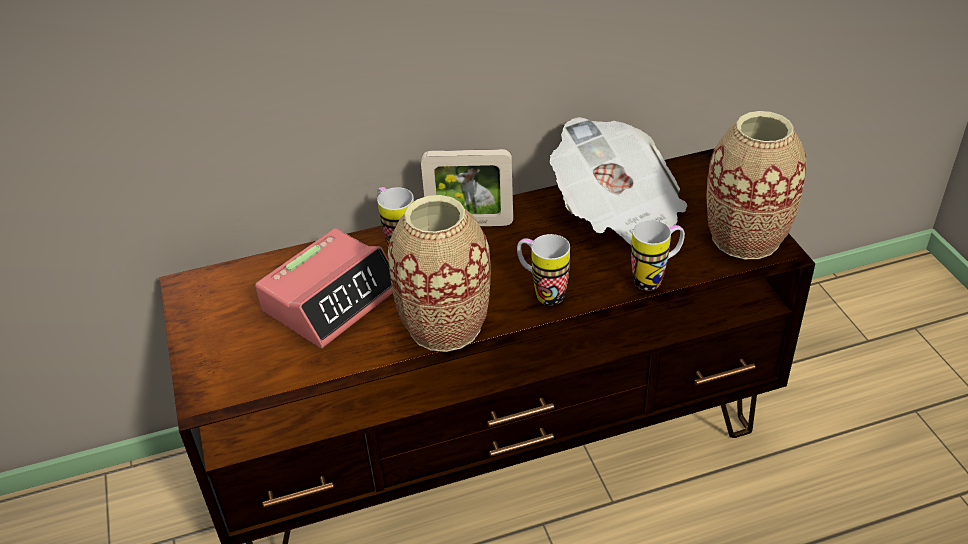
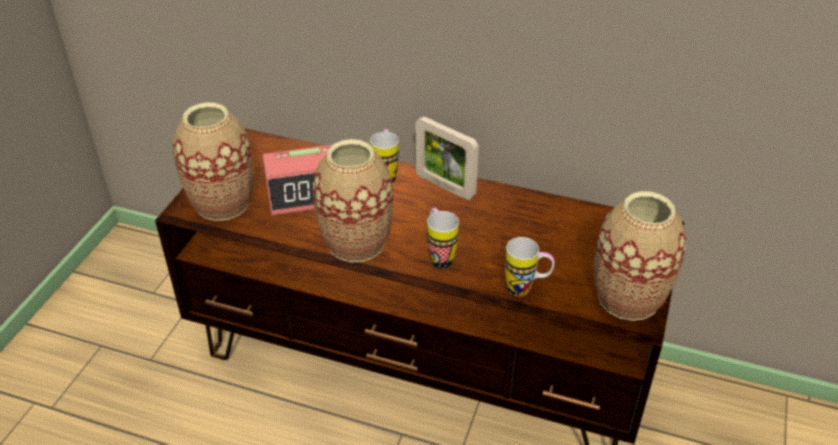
camera: 35 degrees right, 0 degrees up
newspaper [550,117,688,246] -> none
none -> vase [173,102,254,221]

